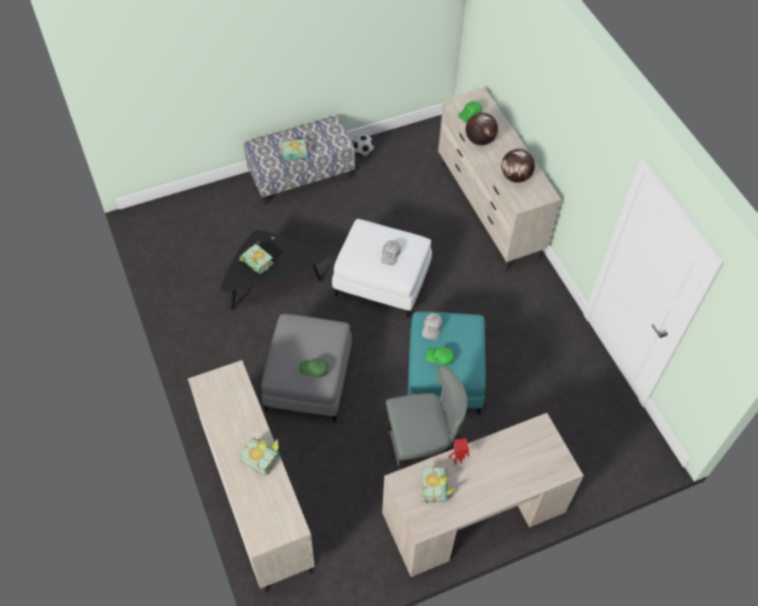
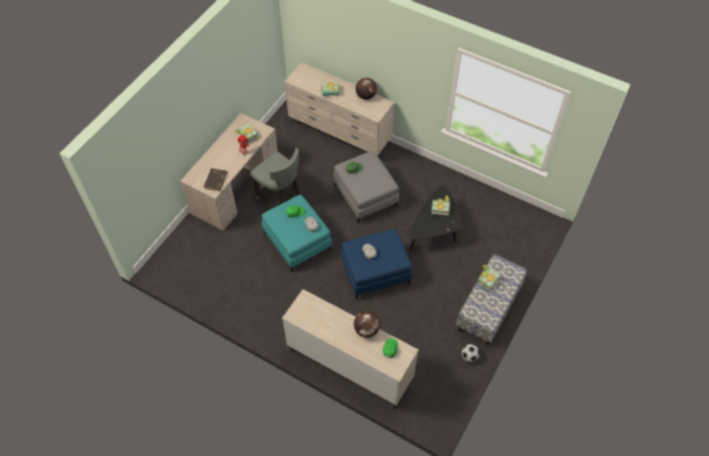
camera: 145 degrees right, 0 degrees up
white ottoman [332,219,432,318] -> blue ottoman [341,229,412,299]
grey chair [386,365,468,470] -> grey chair turned 90 degrees counterclockwise [250,148,300,205]
globe [501,149,535,183] -> globe moved to [356,78,377,100]
none -> brown book [204,168,227,191]

